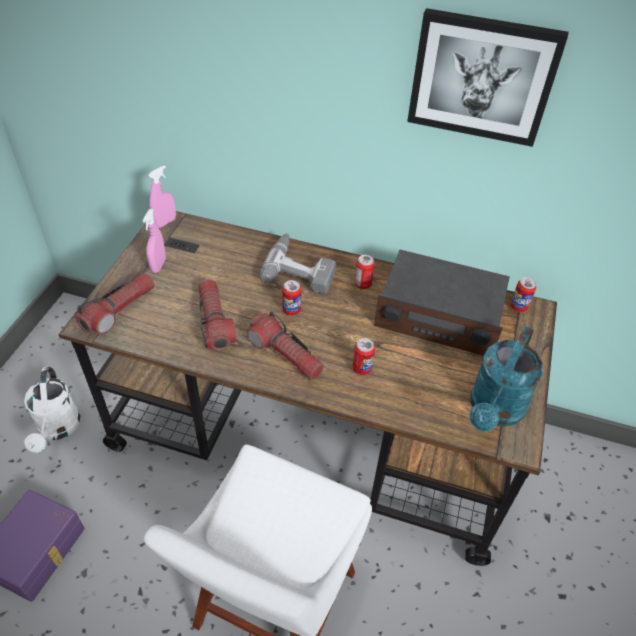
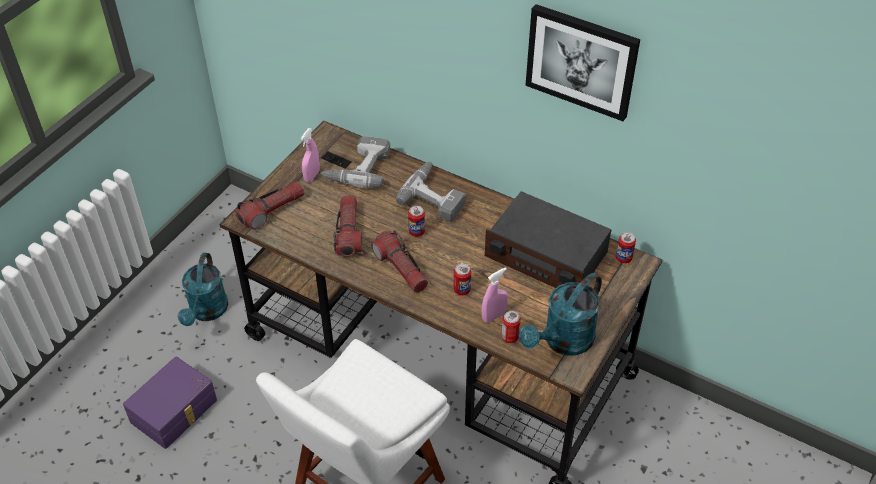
camera: 15 degrees right, 0 degrees up
white watering can [24,366,80,453] -> turquoise watering can [178,253,228,326]
pink spray bottle [148,165,176,228] -> pink spray bottle moved to [482,267,508,323]
can [354,255,375,289] -> can moved to [501,311,521,343]
none -> power drill [320,136,390,188]

